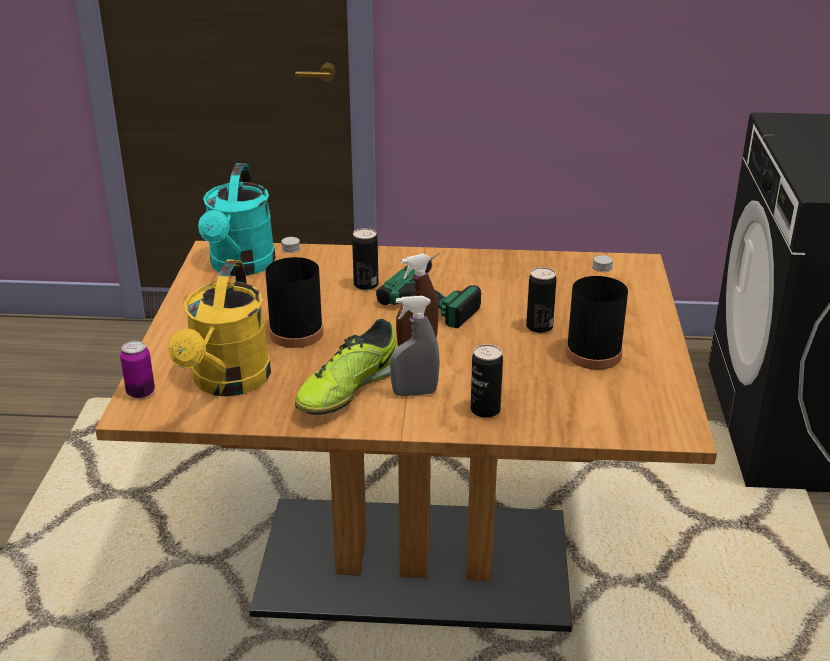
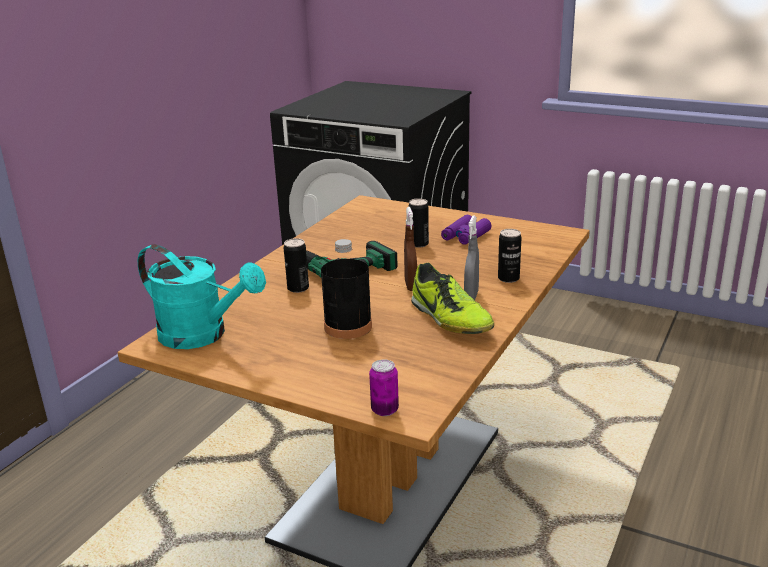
camera: 65 degrees left, 5 degrees down
yellow watering can [168,259,271,396] -> none
black bottle [566,255,628,370] -> purple binoculars [441,215,491,245]

